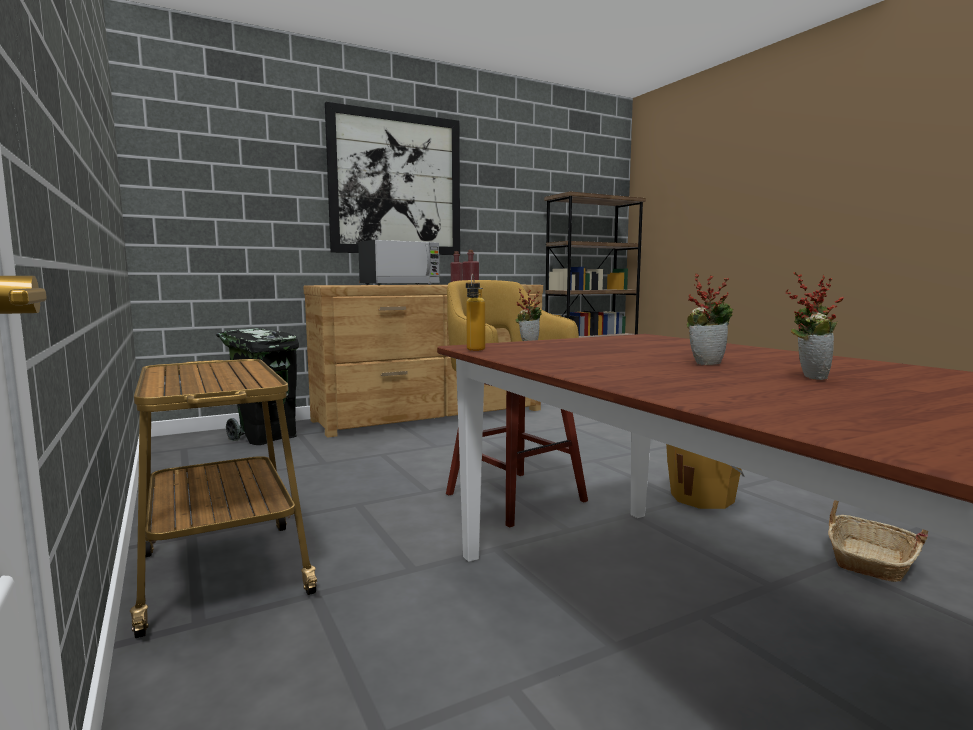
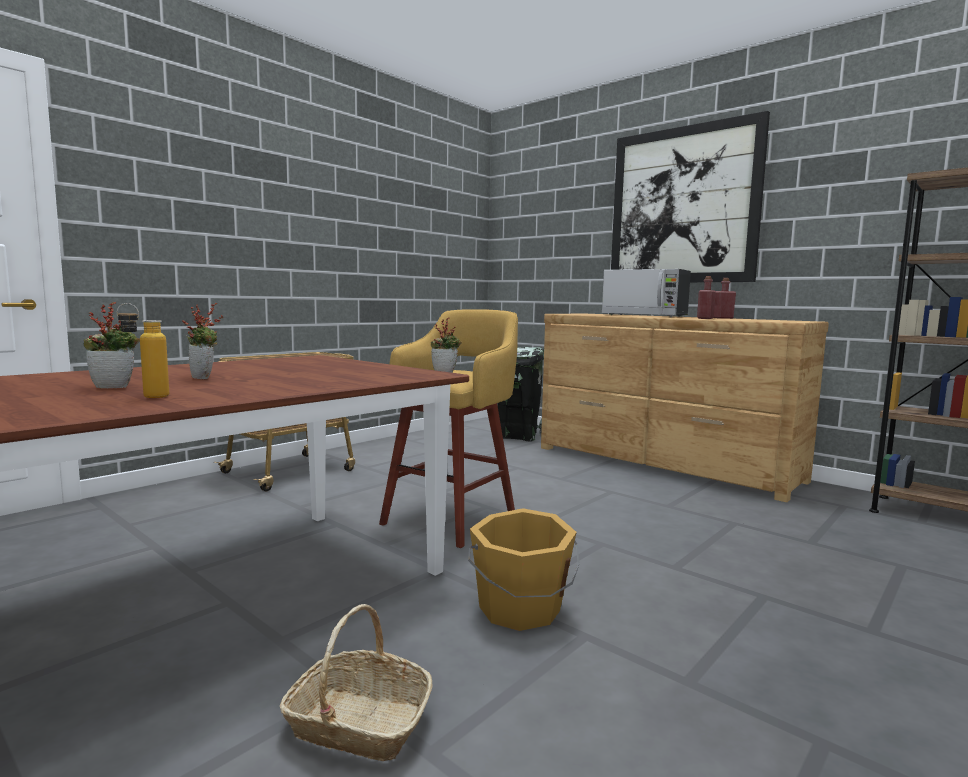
camera: 70 degrees right, 0 degrees up
bottle [466,274,485,351] -> bottle moved to [117,303,169,398]

